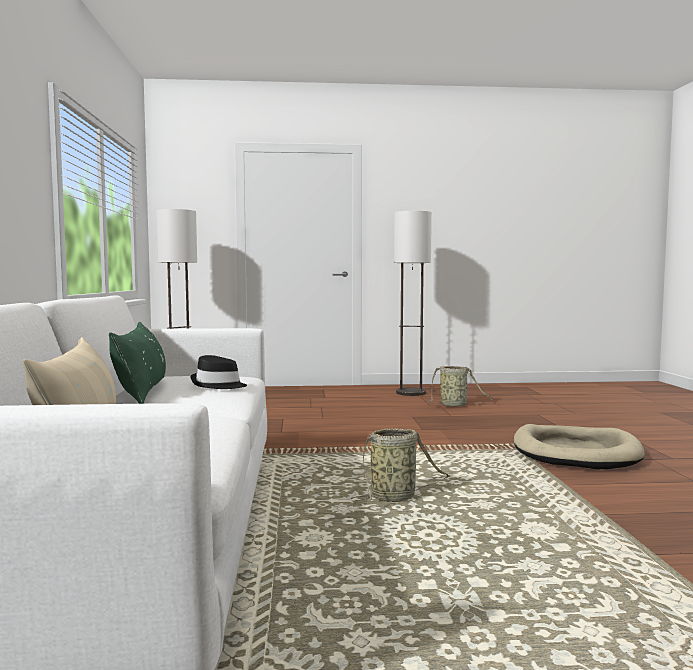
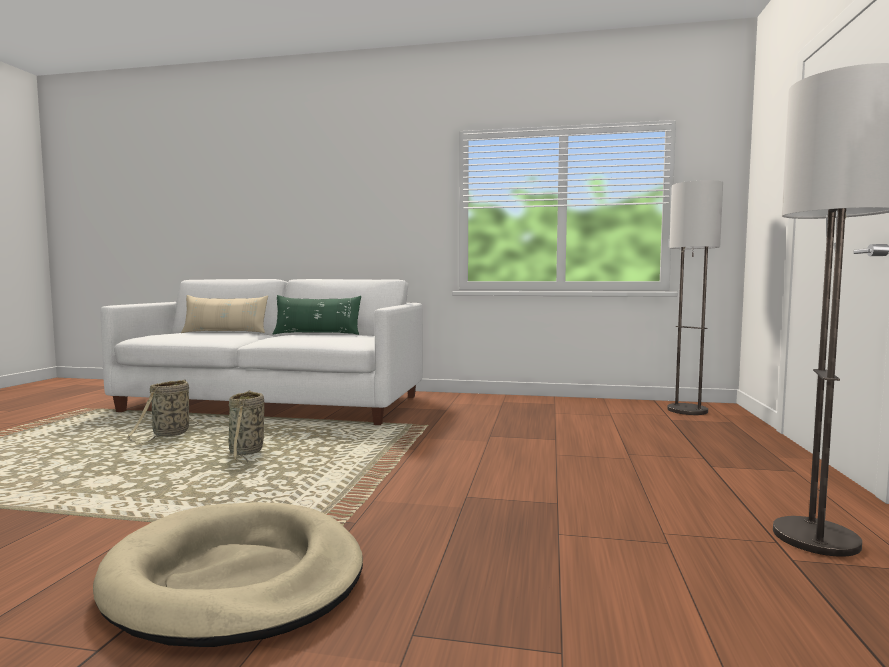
camera: 105 degrees right, 0 degrees up
black hat [191,355,247,389] -> none
basket [428,366,493,407] -> basket moved to [127,380,199,444]

